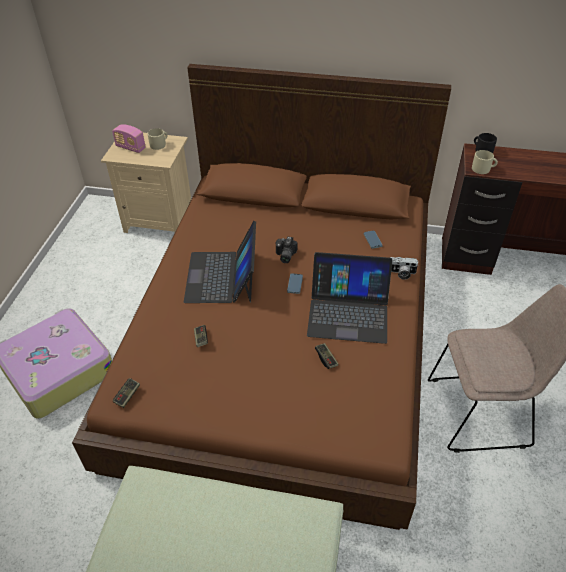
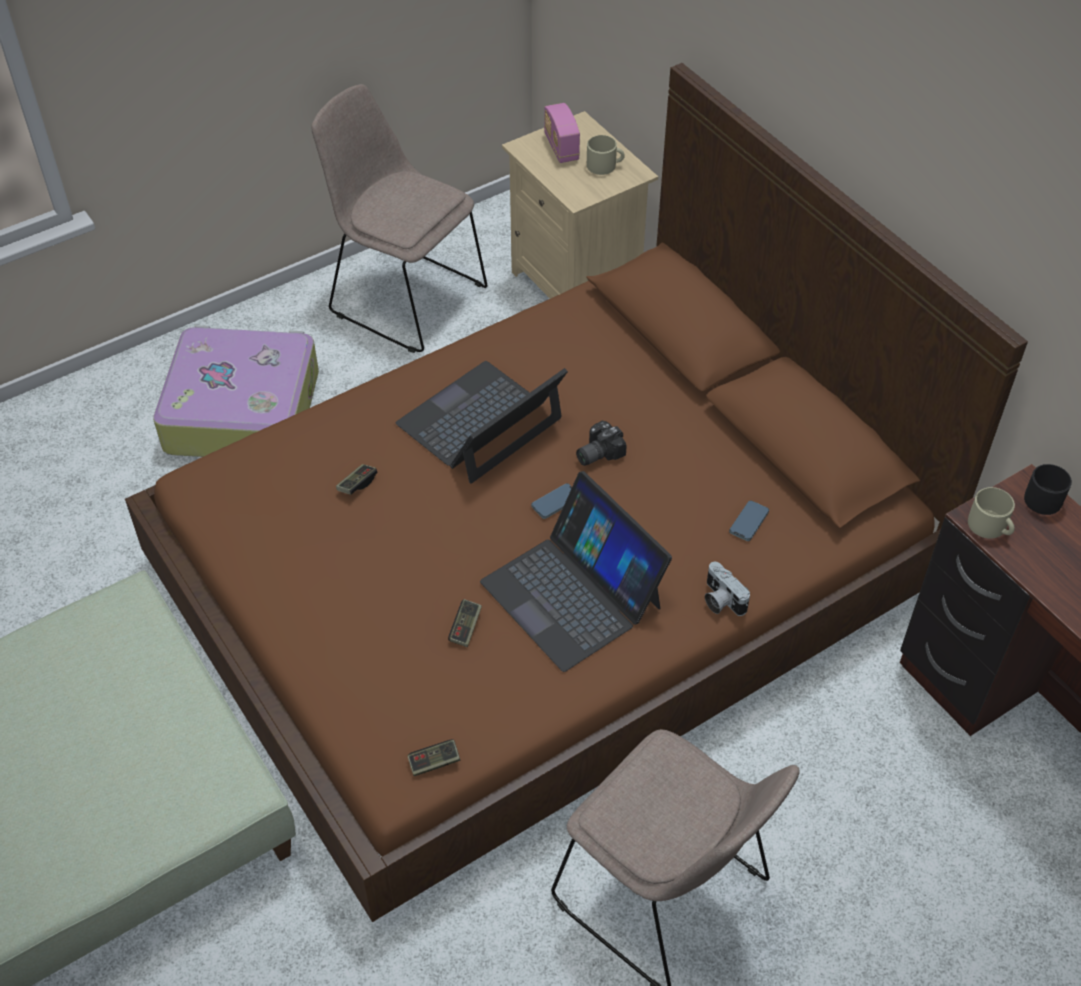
camera: 45 degrees right, 5 degrees up
game controller [113,378,140,408] -> game controller moved to [408,739,460,776]
none -> beige chair [311,84,487,353]

